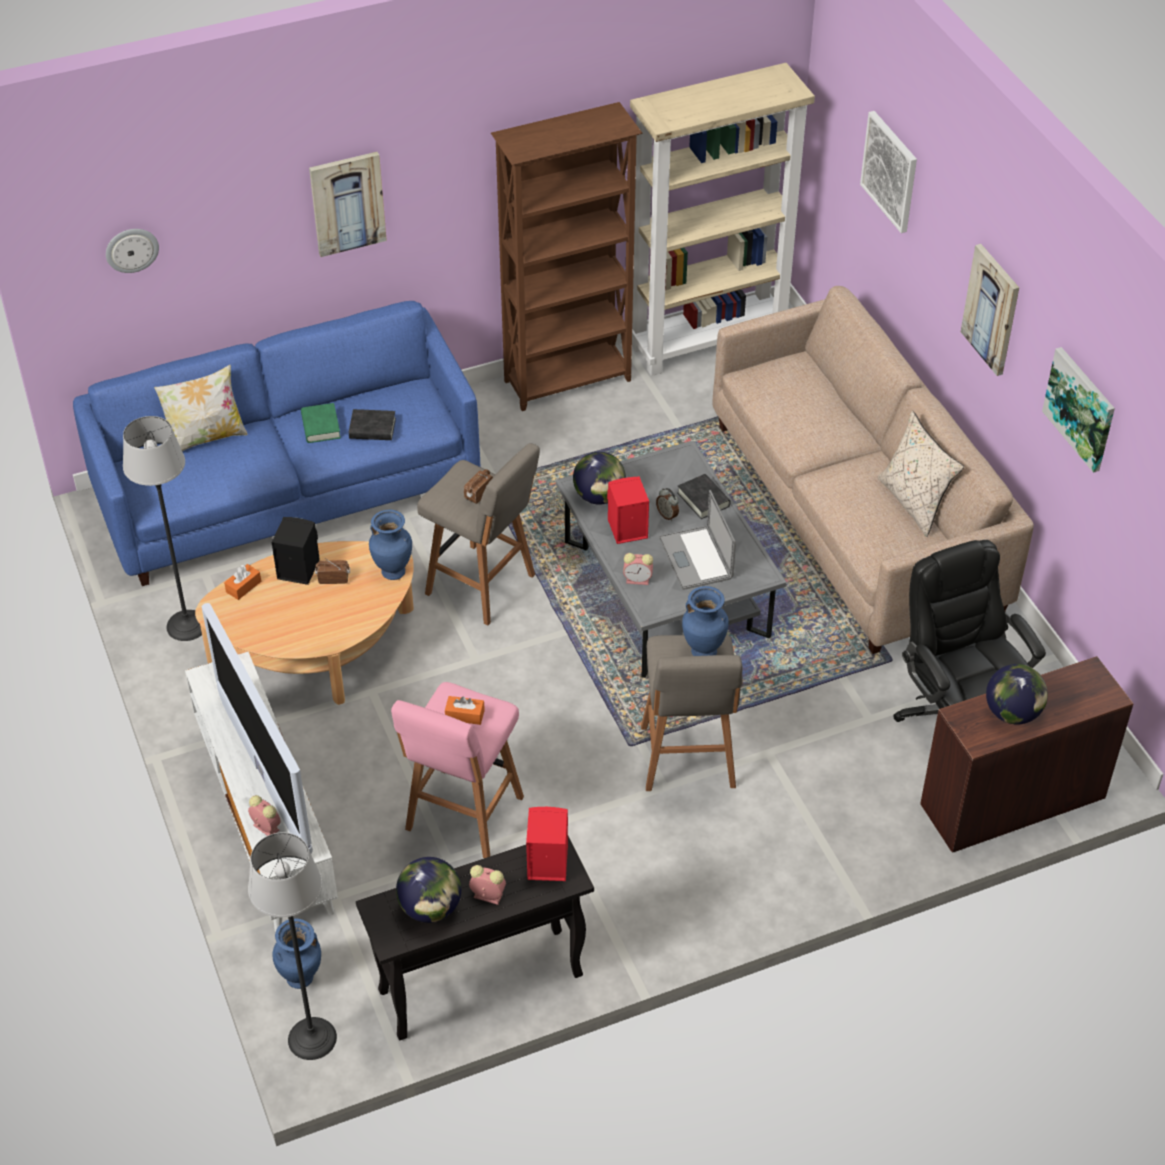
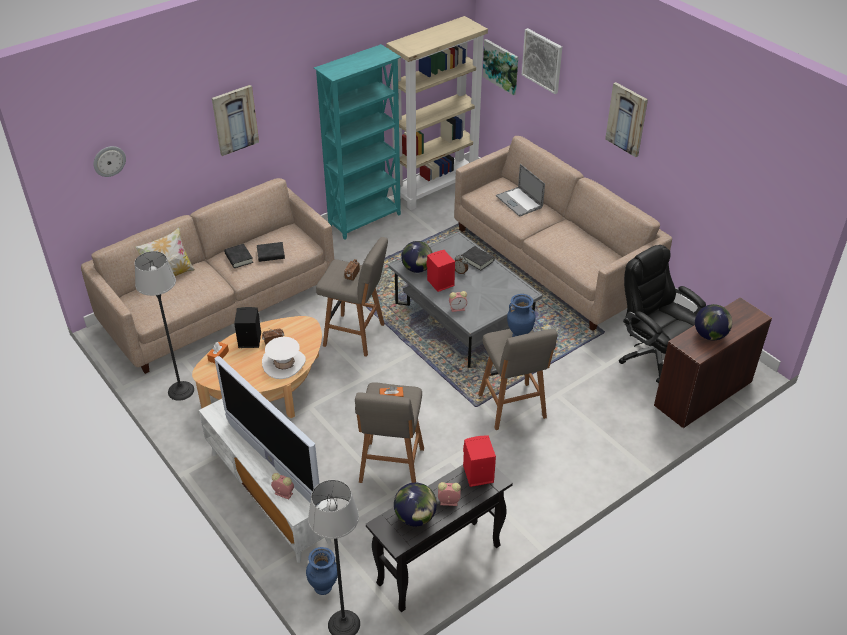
camera: 15 degrees left, 5 degrees down
blue sofa [73,301,480,586] -> beige sofa [81,178,334,374]
green book [301,403,341,443] -> black book [224,244,253,268]
blue vase [369,510,412,580] -> none
pink stool [391,682,524,858] -> grey stool [355,382,424,483]
brown bookcase [491,102,643,411] -> turquoise bookcase [314,44,401,240]
laptop [659,490,736,590] -> laptop moved to [496,164,545,217]
beige pillow [877,411,964,537] -> none
picture [1042,347,1115,473] -> picture moved to [483,39,518,95]
none -> white hat [262,337,306,379]

